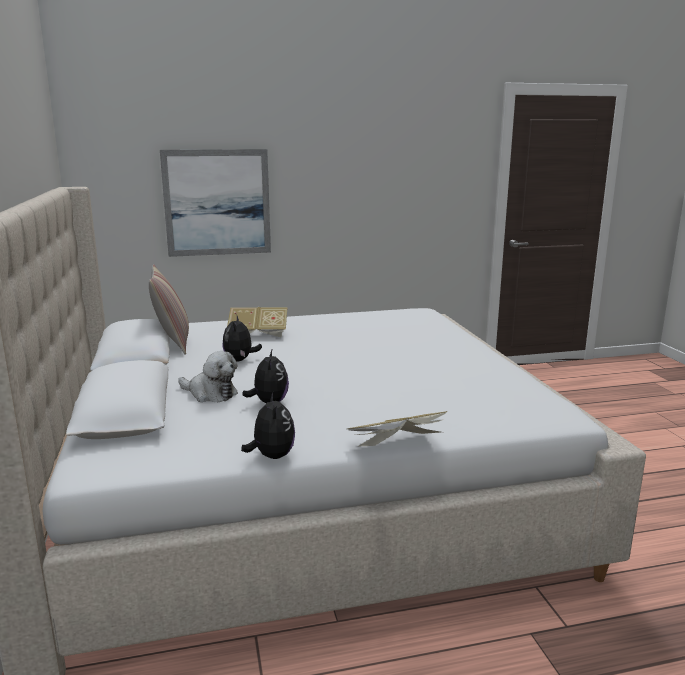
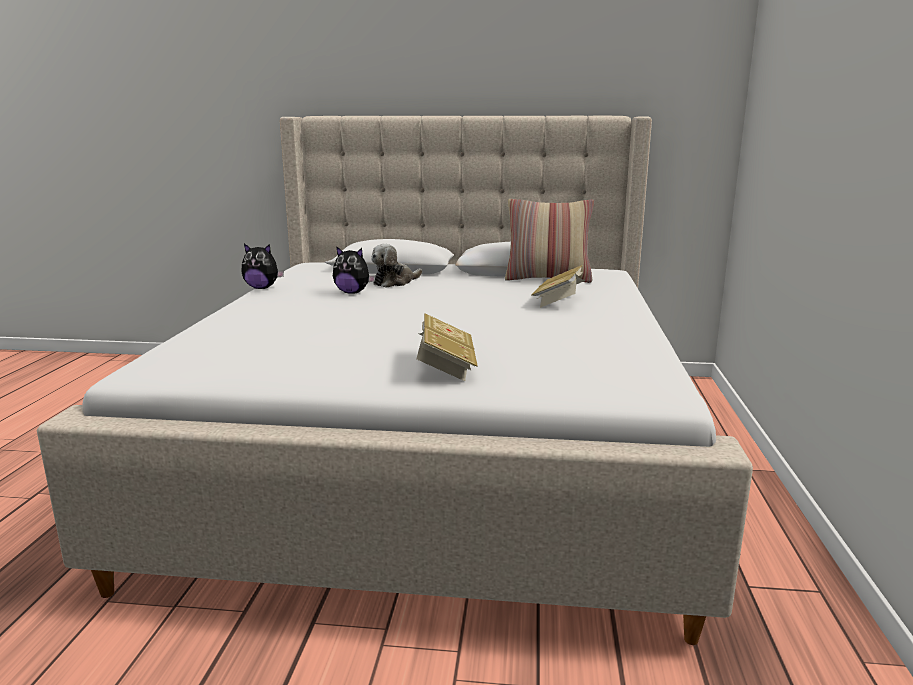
camera: 110 degrees right, 0 degrees up
picture [160,149,271,257] -> none
plush toy [223,314,262,362] -> none
book [347,411,447,447] -> book moved to [416,313,478,381]

